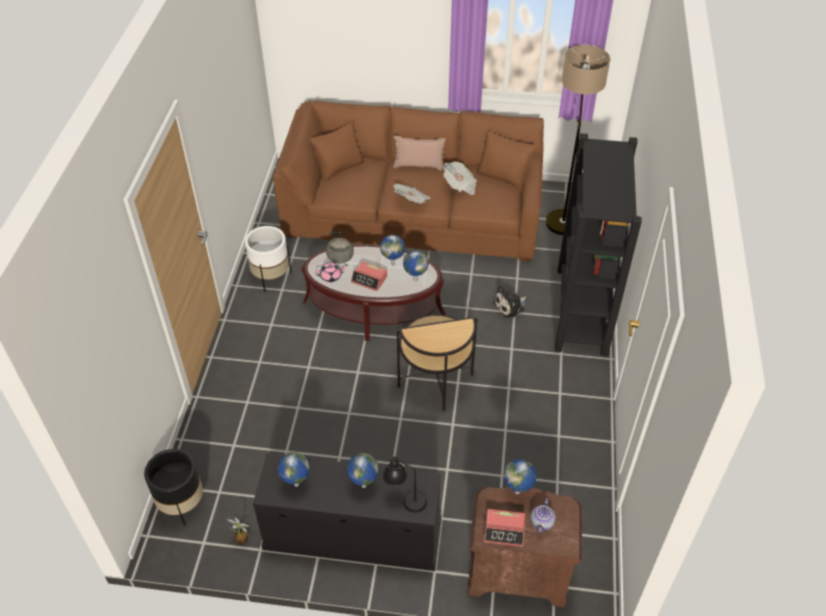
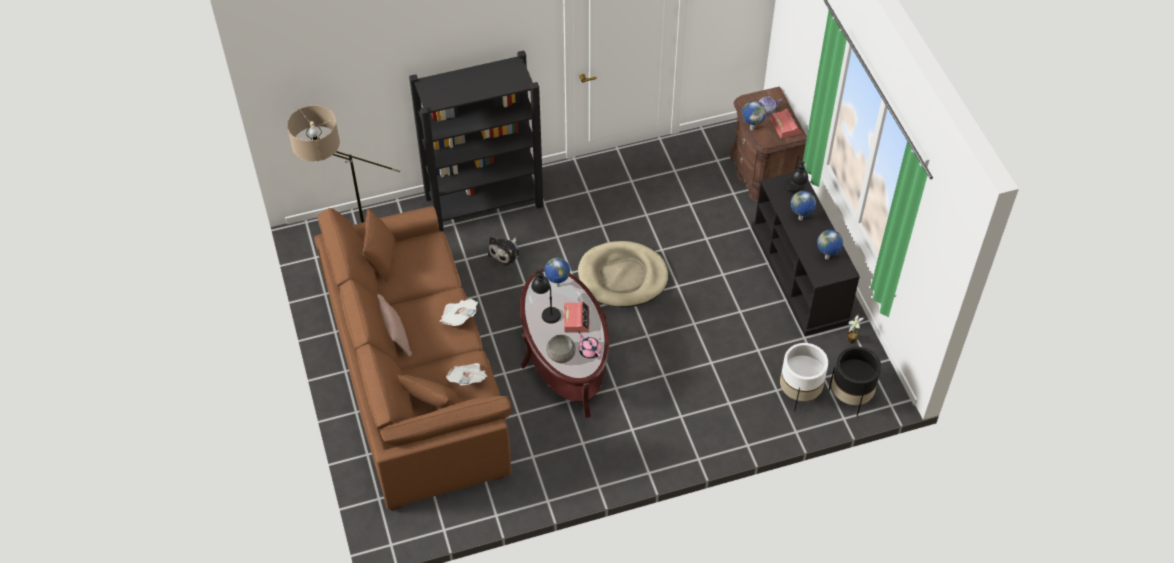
camera: 115 degrees left, 5 degrees up
white planter [245,226,291,292] -> white planter moved to [780,343,828,412]
globe [380,235,405,266] -> black table lamp [531,269,561,324]
side table [397,312,478,412] -> beige dog bed [578,241,668,307]
newspaper [444,162,477,195] -> newspaper moved to [446,363,487,385]
plush toy [493,285,527,318] -> plush toy turned 90 degrees clockwise [488,237,520,266]

